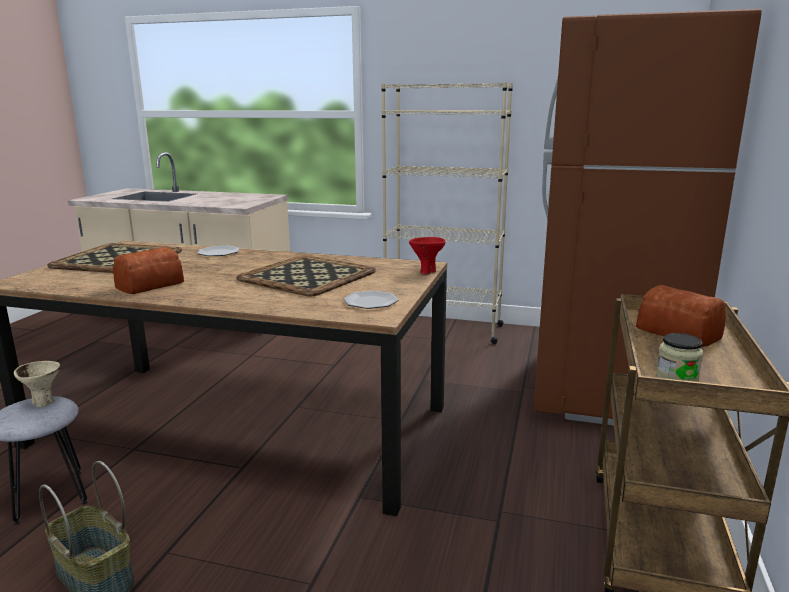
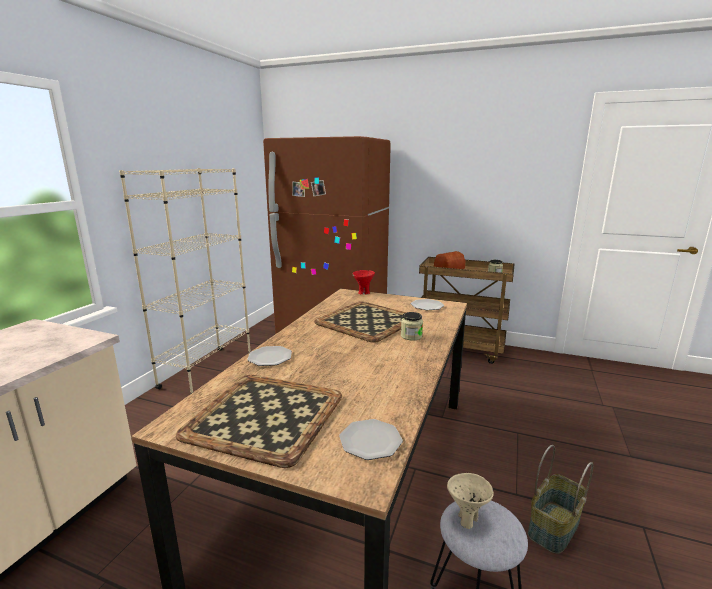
camera: 85 degrees left, 0 degrees up
bread [113,247,184,294] -> none
none -> plate [339,419,403,460]
none -> jar [401,312,423,340]

